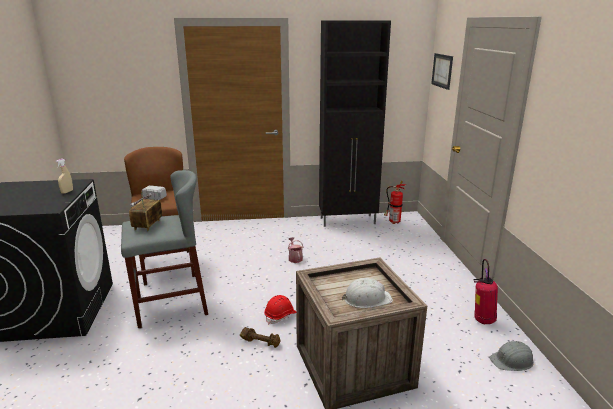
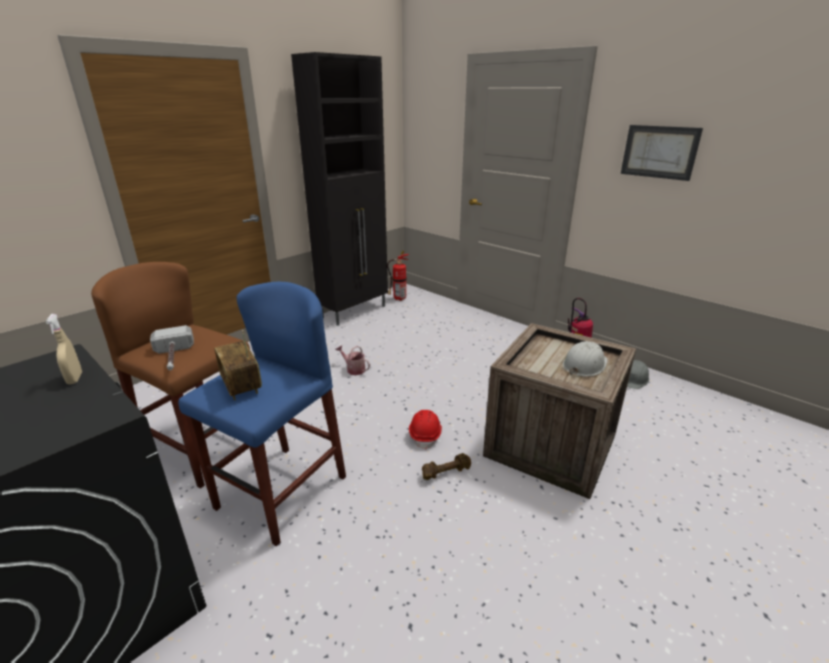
camera: 40 degrees left, 5 degrees up
grey stool [121,170,208,328] -> blue stool [178,282,346,546]
picture [431,53,453,90] -> picture moved to [621,125,703,181]

